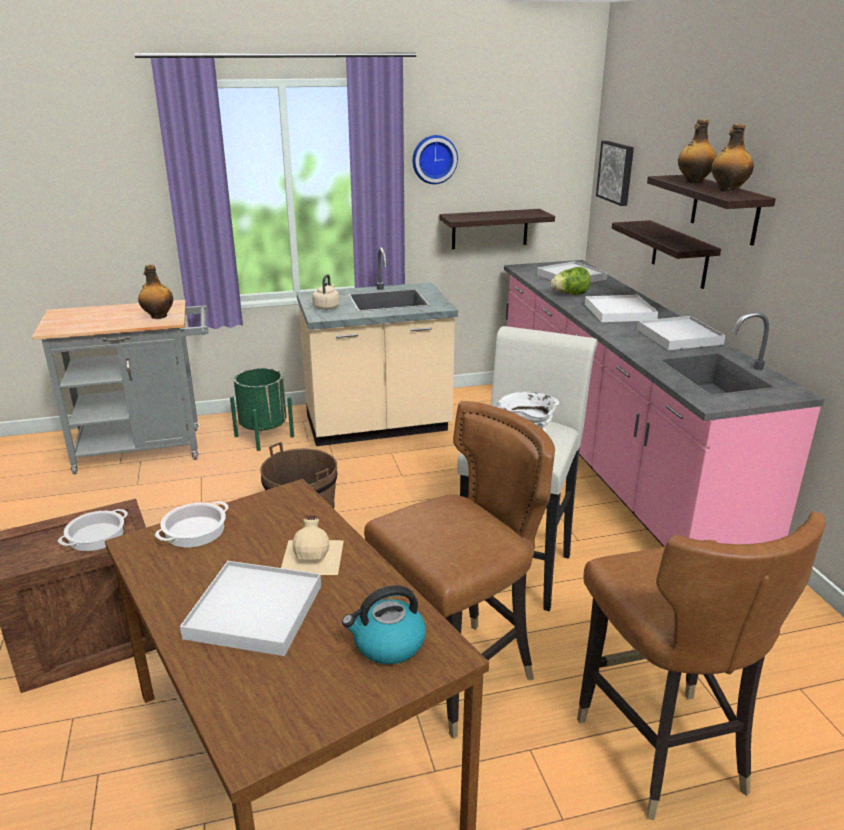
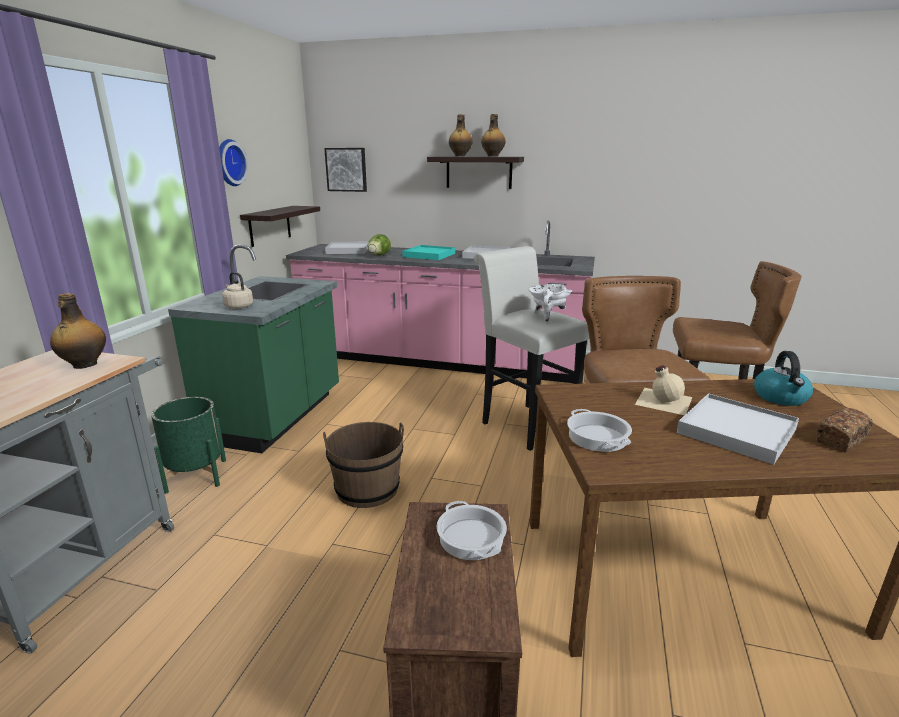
camera: 60 degrees left, 5 degrees down
beige counter [296,247,458,446] -> green counter [168,244,339,453]
white tray [585,295,658,322] -> turquoise tray [402,245,455,260]
shelf [612,220,721,289] -> none
none -> bread [816,408,873,453]

